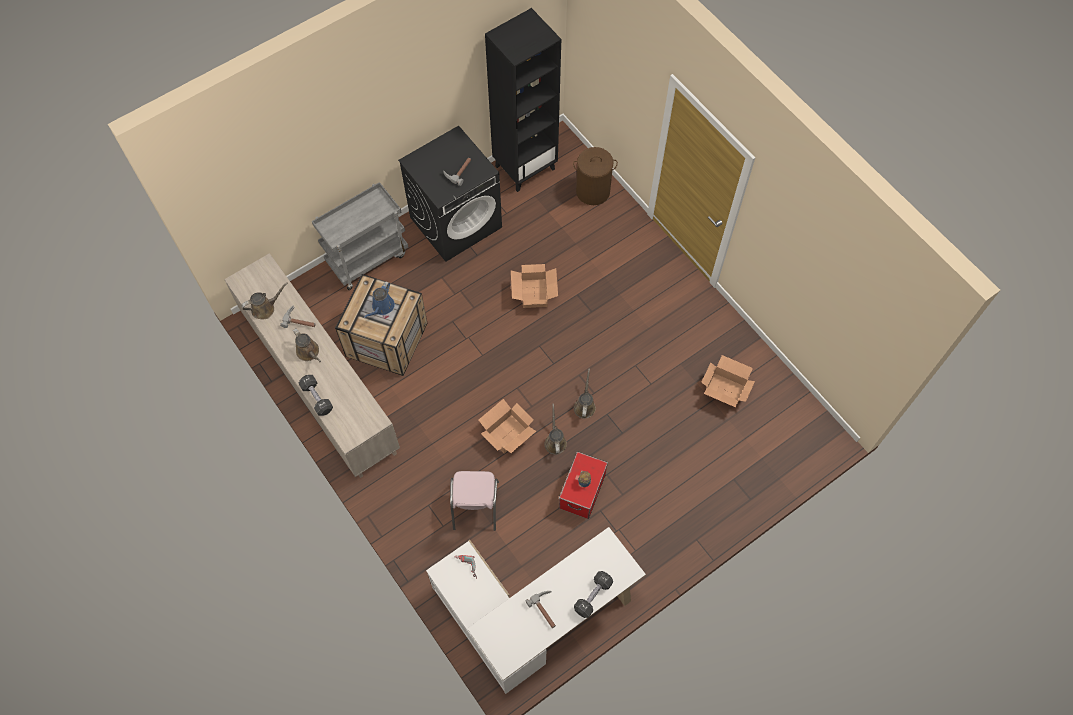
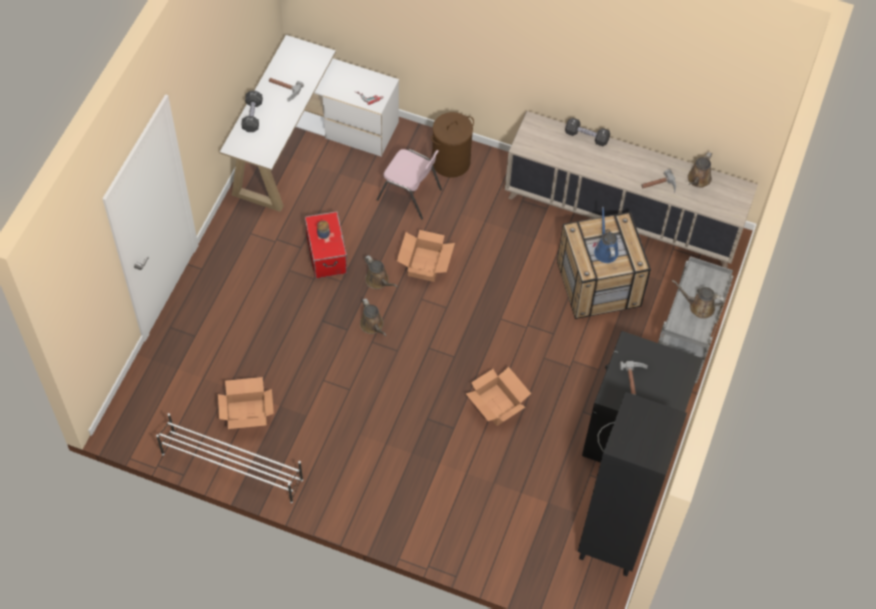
camera: 145 degrees right, 5 degrees down
brown watering can [292,328,321,362] -> brown watering can moved to [672,280,725,319]
pink chair [450,471,499,531] -> pink chair turned 150 degrees clockwise [376,149,442,219]
brown laundry basket [573,147,618,205] -> brown laundry basket moved to [431,112,474,177]
none -> white shoe rack [156,413,303,503]

